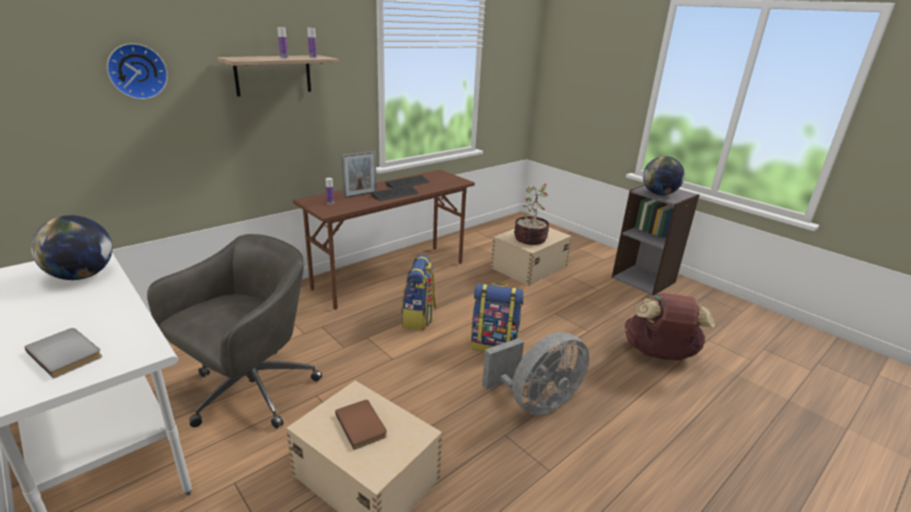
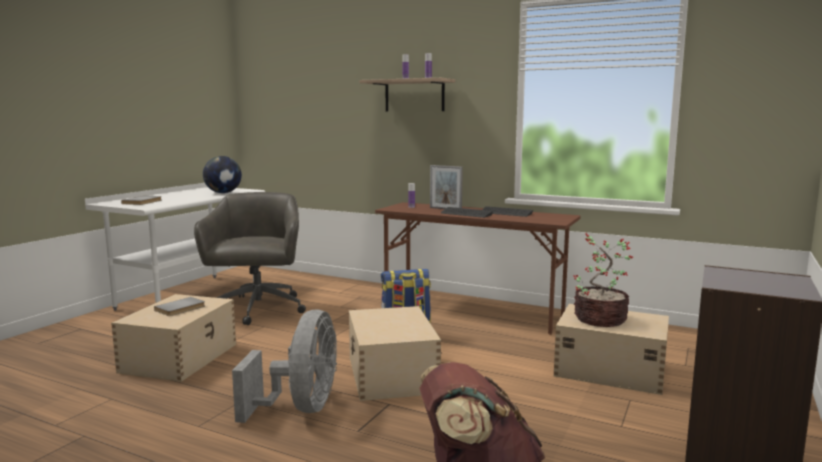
camera: 70 degrees right, 15 degrees down
wall clock [107,43,168,99] -> none
grey office chair [147,234,322,428] -> grey office chair turned 105 degrees counterclockwise [194,192,306,325]
brown book [335,400,387,450] -> grey book [154,297,205,316]
backpack [471,283,524,352] -> beige storage box [349,306,442,401]
grey fan [482,332,589,415] -> grey fan turned 120 degrees counterclockwise [232,309,337,423]
globe [643,156,685,195] -> none

